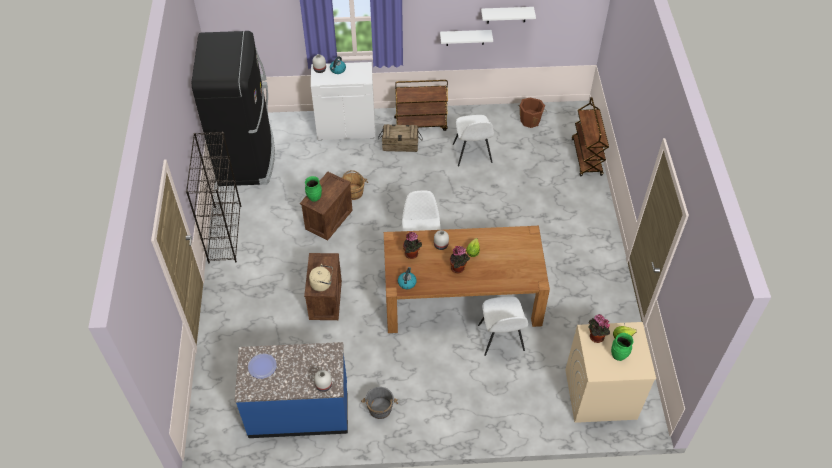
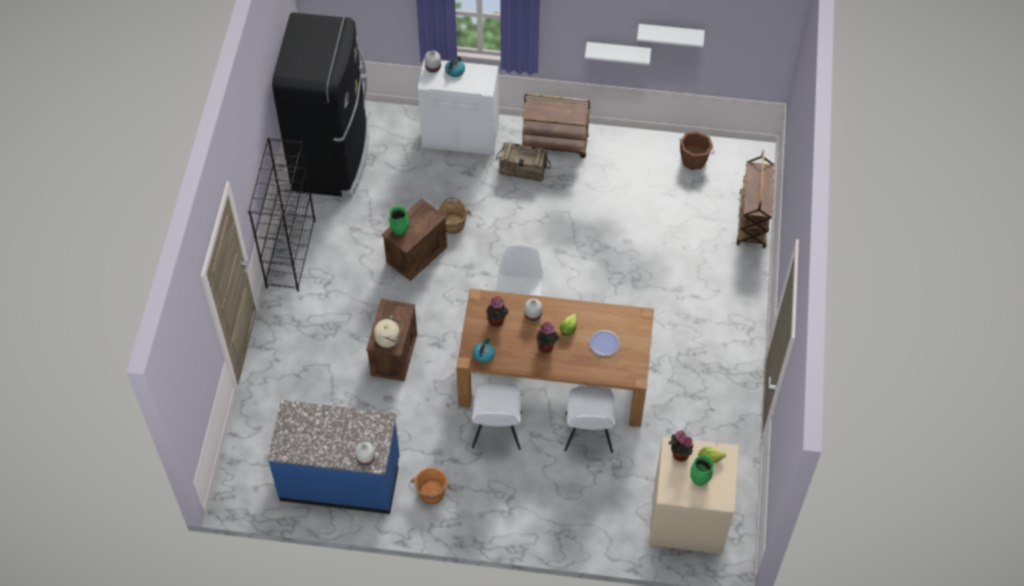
camera: 10 degrees right, 5 degrees up
plate [248,353,277,379] -> plate moved to [589,330,620,356]
grey bucket [361,387,398,419] -> orange bucket [411,468,452,504]
white chair [453,115,494,166] -> white chair moved to [472,383,522,450]

